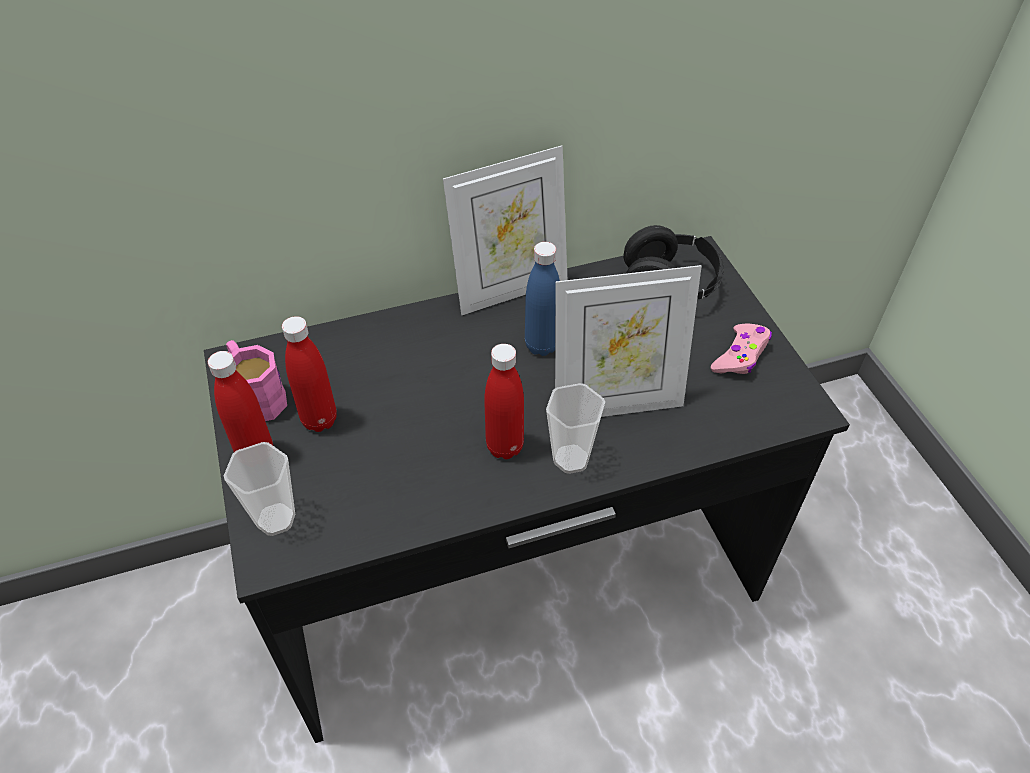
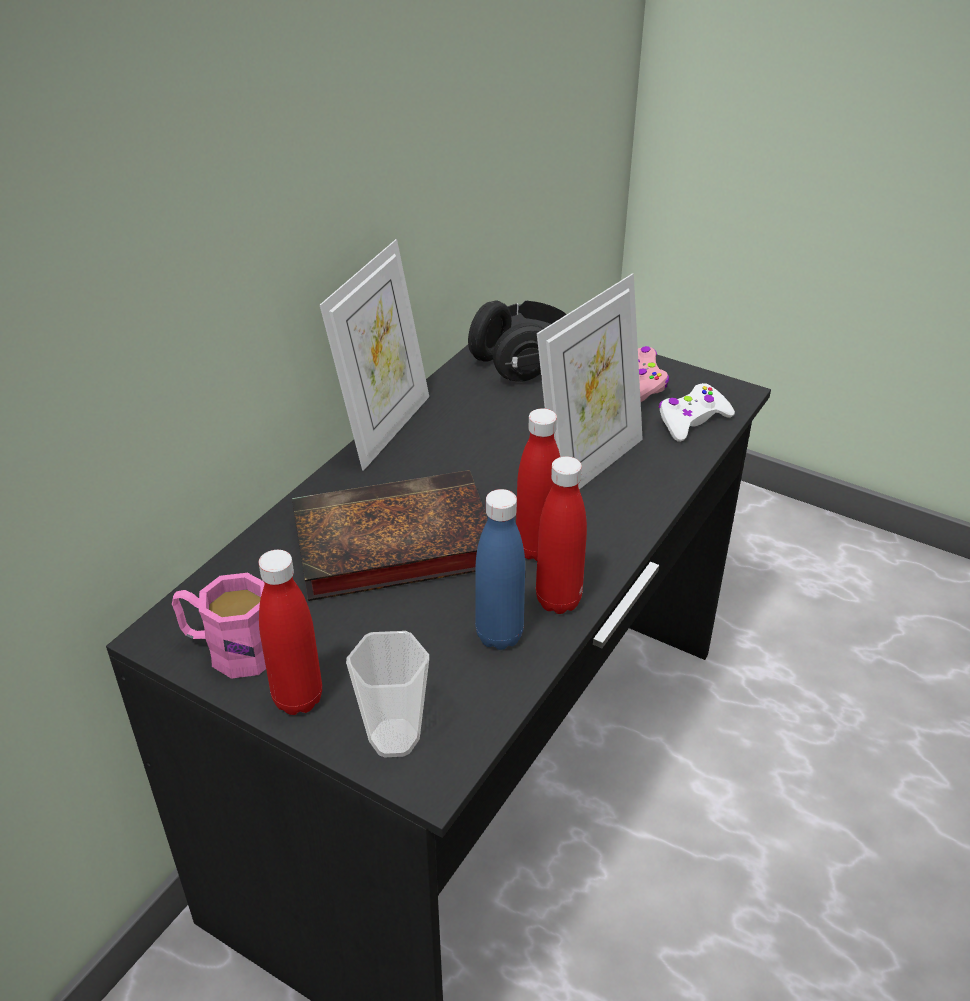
camera: 40 degrees left, 10 degrees down
red bottle [282,316,337,432] -> red bottle moved to [536,456,587,614]
blue bottle [525,242,560,356] -> blue bottle moved to [475,489,525,650]
cup [546,383,605,474] -> none
none -> book [292,470,488,601]
none -> white game controller [658,383,735,442]

